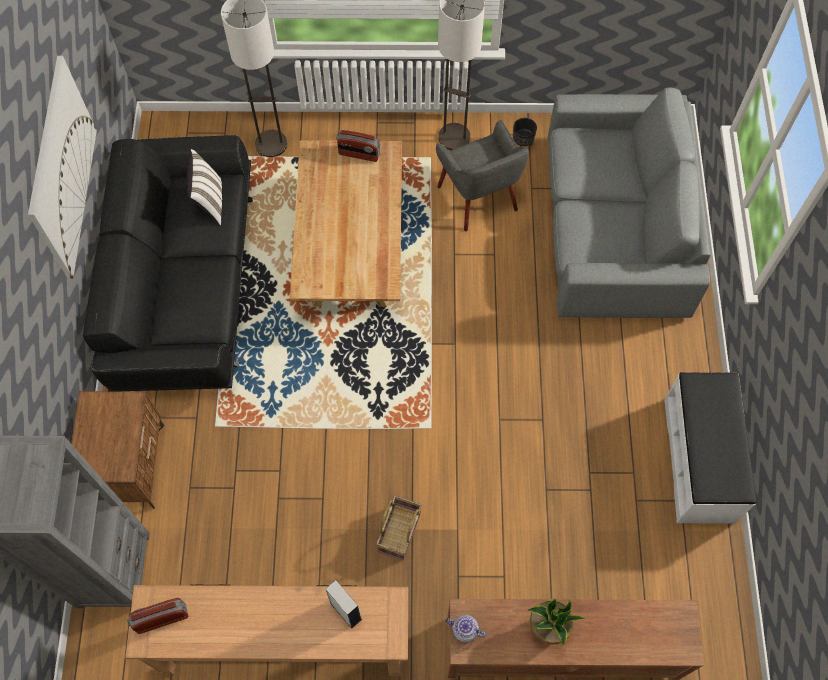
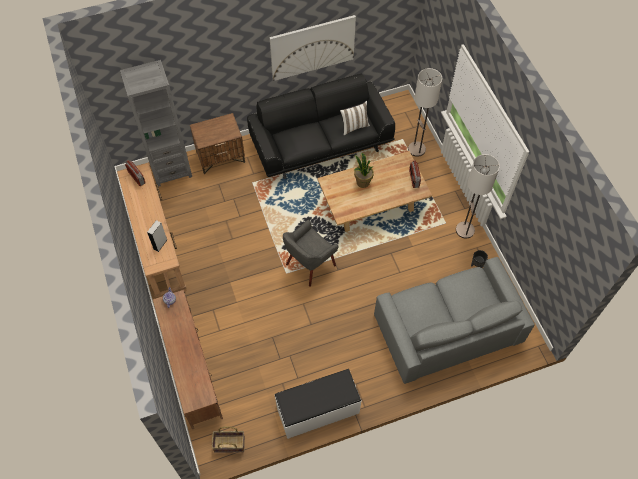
camera: 70 degrees right, 5 degrees down
basket [376,495,422,560] -> basket moved to [212,426,245,453]
grey armchair [436,120,529,231] -> grey armchair moved to [283,220,339,287]
potted plant [528,599,585,645] -> potted plant moved to [354,153,374,188]

